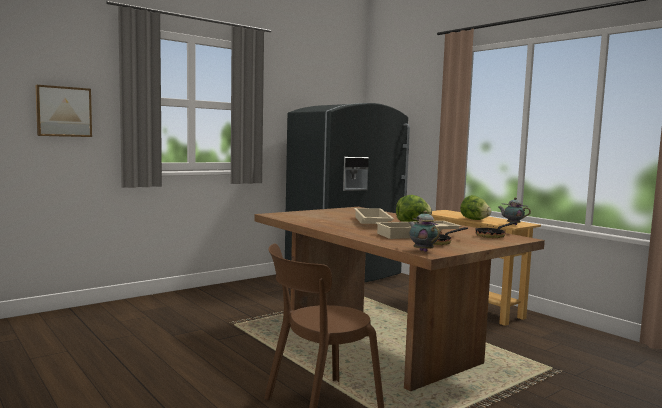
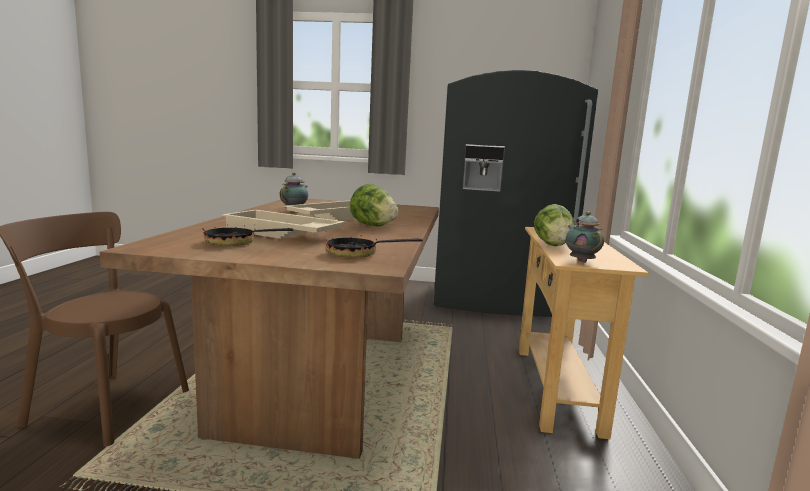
camera: 45 degrees right, 5 degrees up
picture [36,85,92,137] -> none
teapot [409,211,440,252] -> teapot moved to [280,172,308,213]

